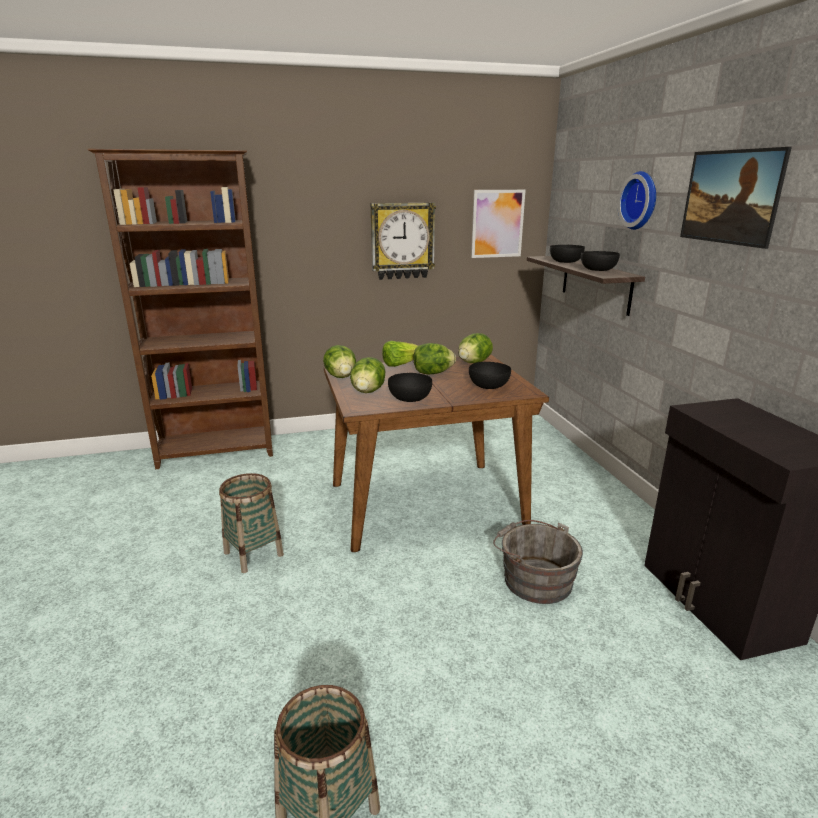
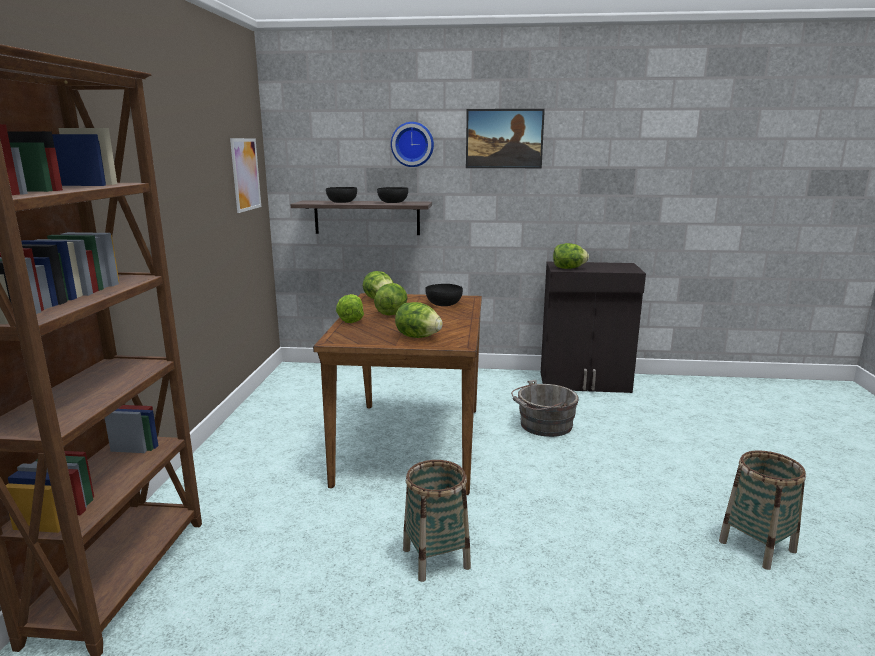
camera: 70 degrees left, 5 degrees down
lettuce [323,345,356,378] -> lettuce moved to [553,243,589,269]
wall clock [371,203,436,280] -> none
black bowl [388,373,432,402] -> none

